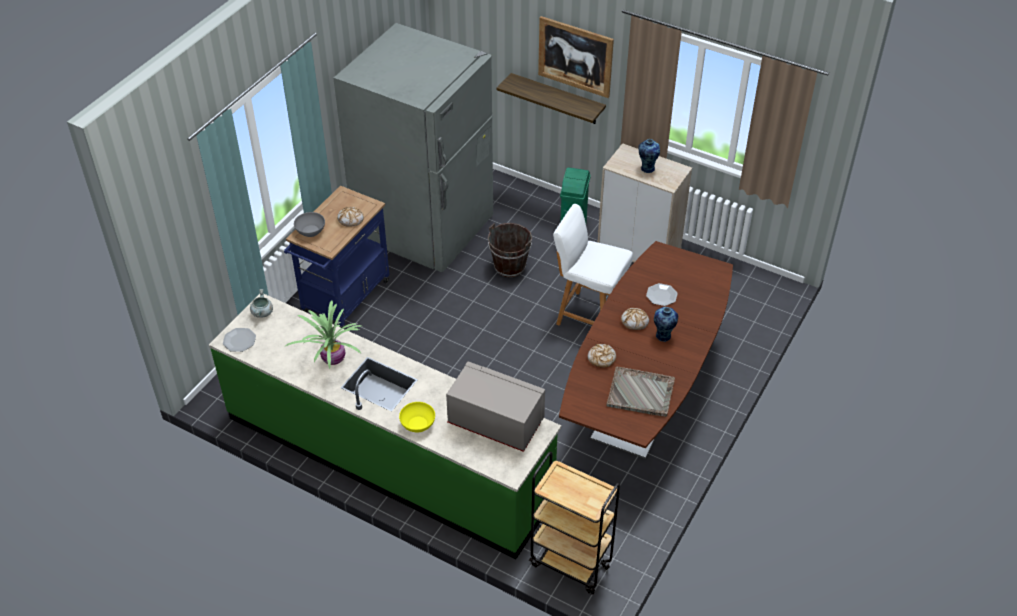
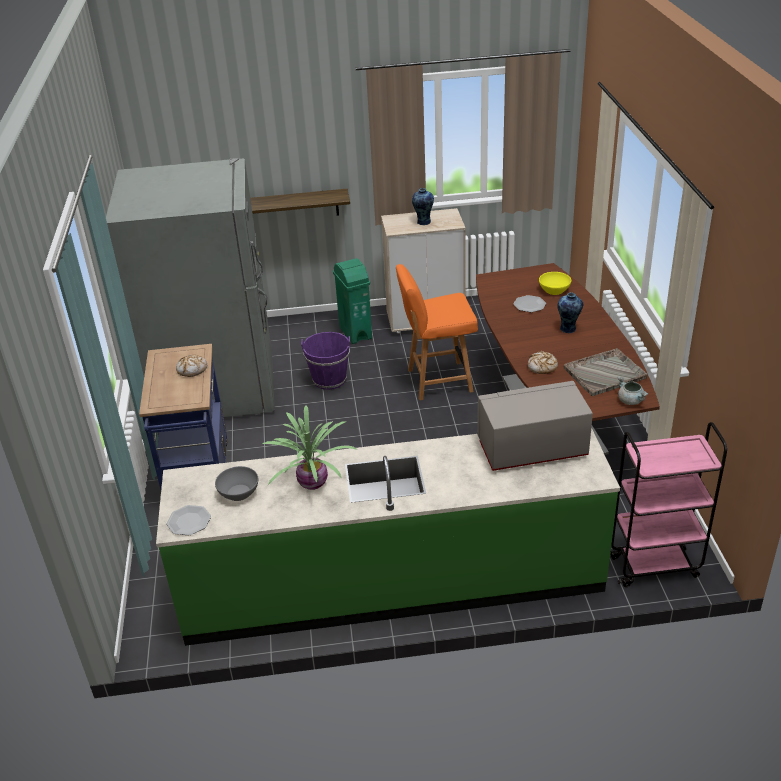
camera: 35 degrees left, 10 degrees down
grey cooking pot [250,289,273,318] -> grey cooking pot moved to [617,376,649,405]
grey bowl [294,212,325,237] -> grey bowl moved to [215,466,258,501]
yellow bowl [399,402,435,432] -> yellow bowl moved to [539,272,571,295]
brown bucket [488,223,532,277] -> purple bucket [301,332,350,390]
brown cart [528,452,620,594] -> pink cart [610,422,727,587]
picture [538,16,614,98] -> none
white chair [553,204,633,326] -> orange chair [396,264,478,400]
bread [621,308,649,330] -> none

